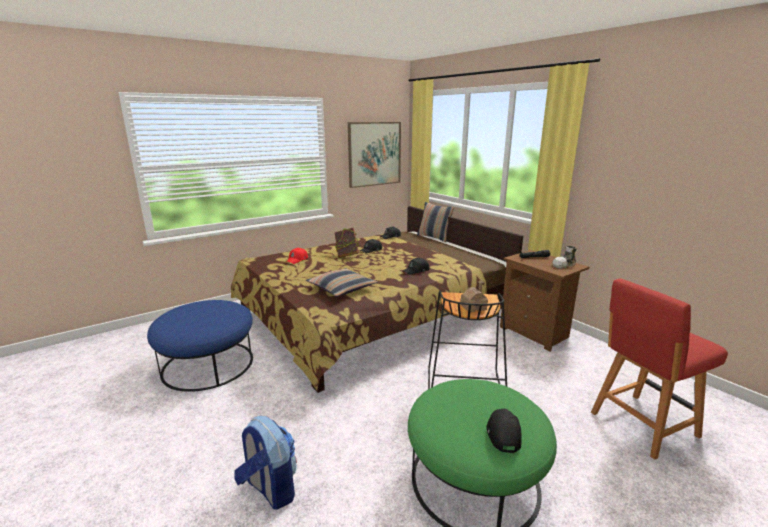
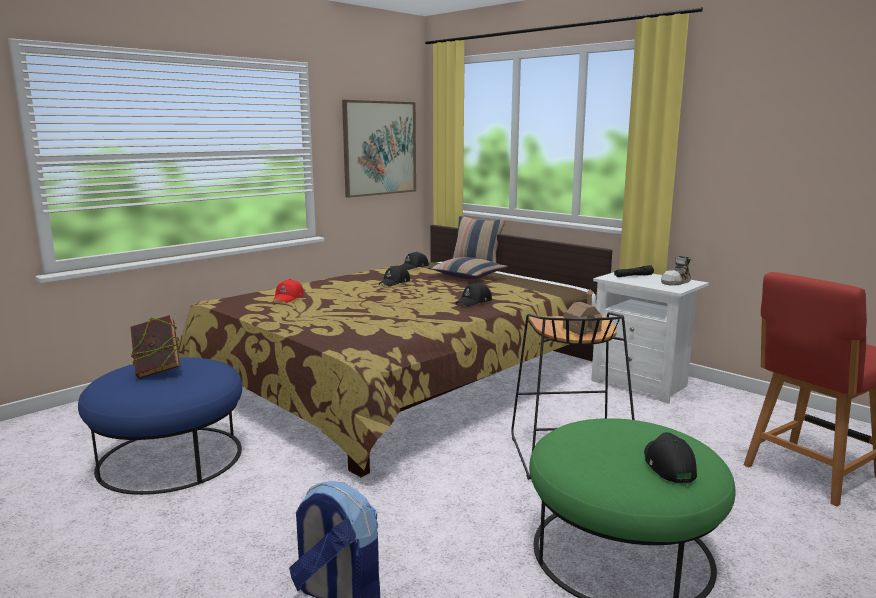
camera: 10 degrees left, 5 degrees down
pillow [306,268,377,297] -> pillow moved to [428,257,507,279]
book [334,228,359,258] -> book moved to [130,315,180,378]
brown nightstand [500,250,589,352] -> white nightstand [591,272,709,404]

